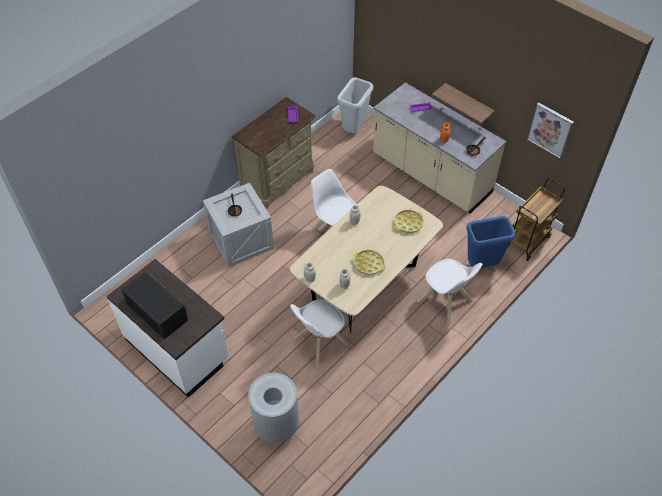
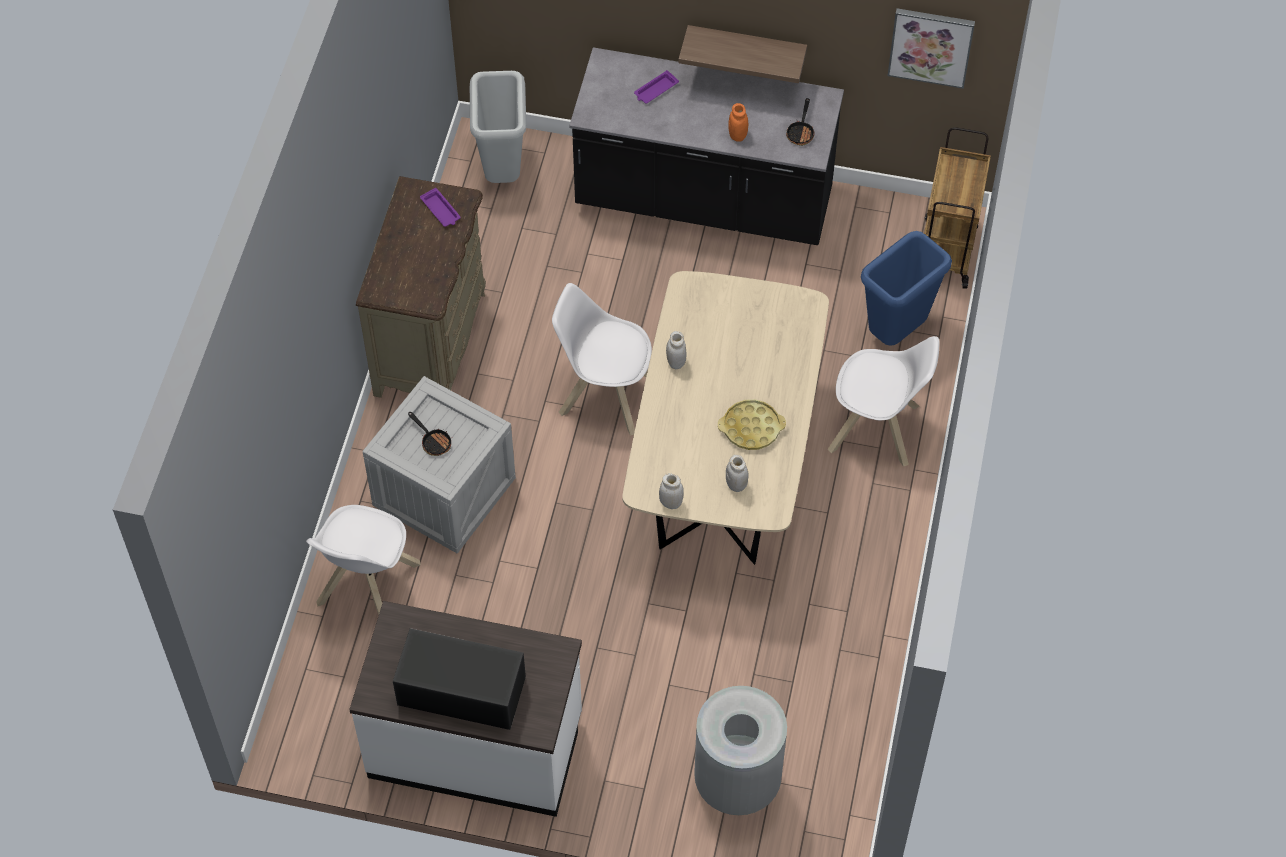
camera: 30 degrees left, 5 degrees up
white chair [290,299,350,367] -> white chair moved to [306,505,421,615]
beige counter [373,82,506,214] -> black counter [569,47,844,245]
yellow tray [394,210,423,233] -> none

